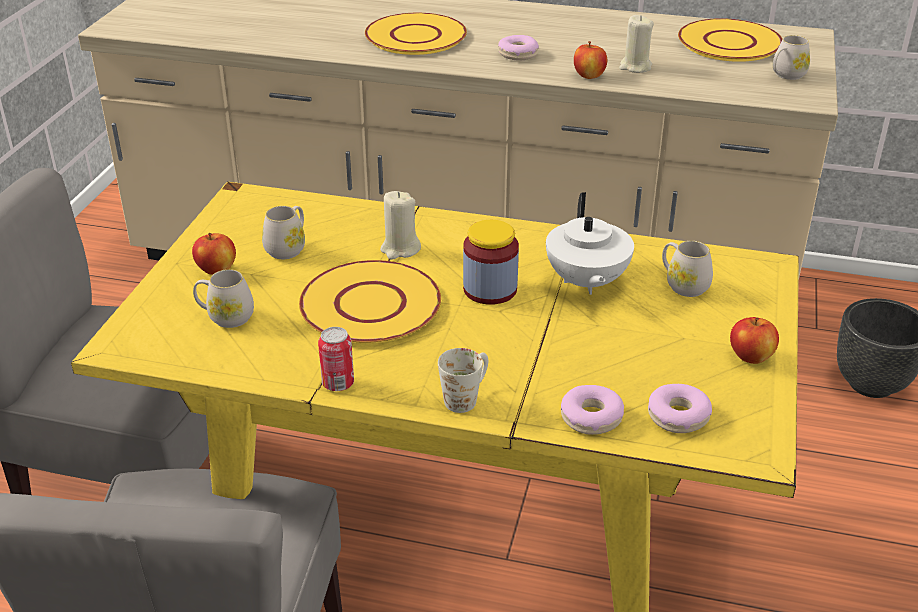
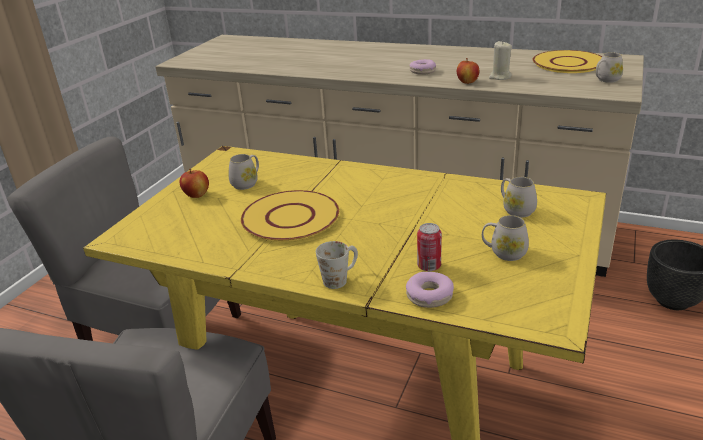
camera: 10 degrees right, 5 degrees down
white mug [193,269,254,328] -> white mug moved to [482,215,529,261]
can [318,327,354,391] -> can moved to [417,223,442,271]
yellow plate [365,13,467,55] -> none
beige candle [380,191,421,260] -> none
jar [463,220,519,305] -> none
white teapot [546,192,634,295] -> none
donut [648,384,712,433] -> none
apple [730,317,779,364] -> none

